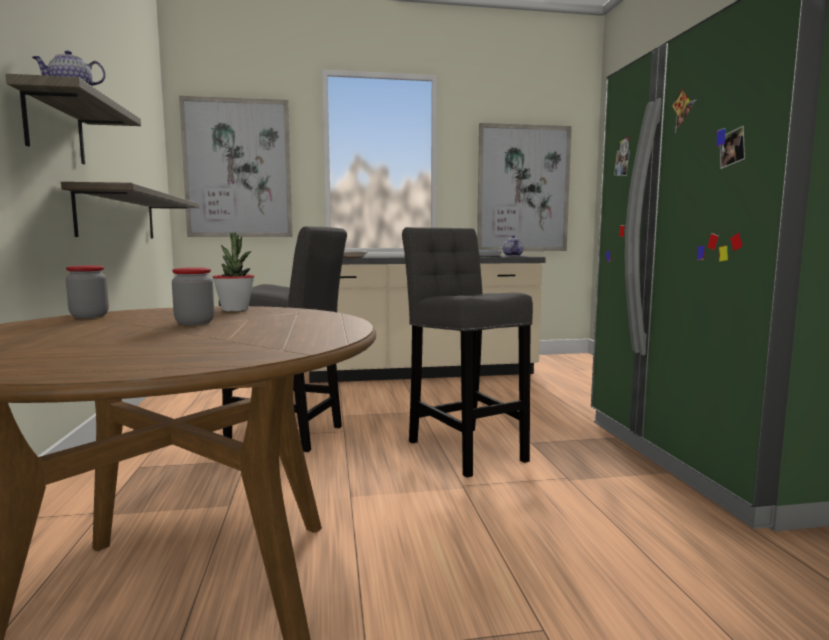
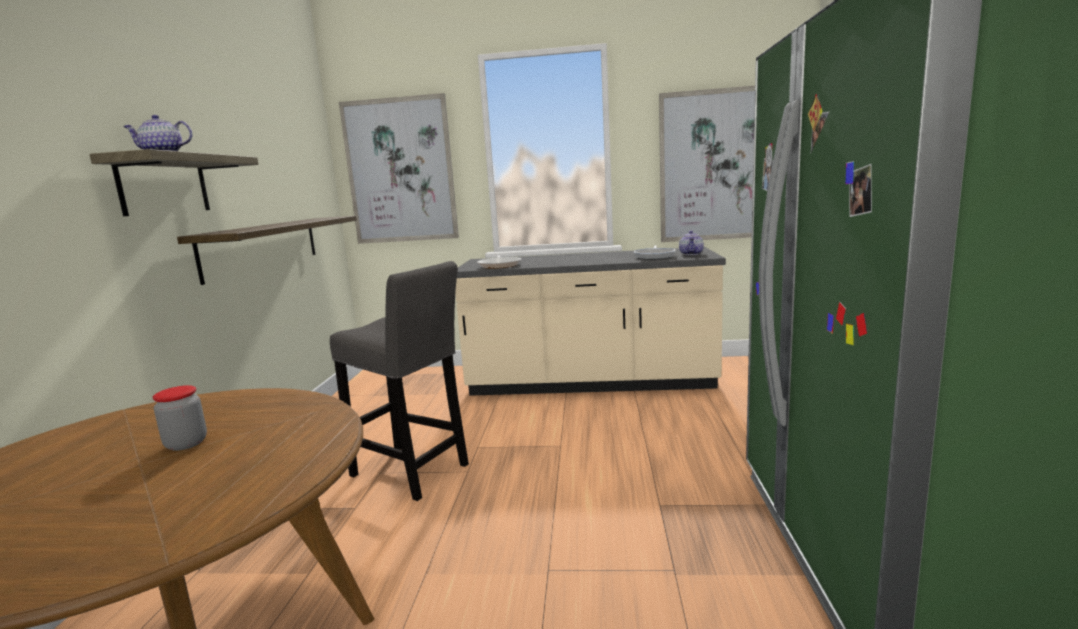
camera: 15 degrees right, 5 degrees up
jar [66,265,109,318] -> none
potted plant [213,232,254,311] -> none
grey stool [402,227,533,478] -> none

